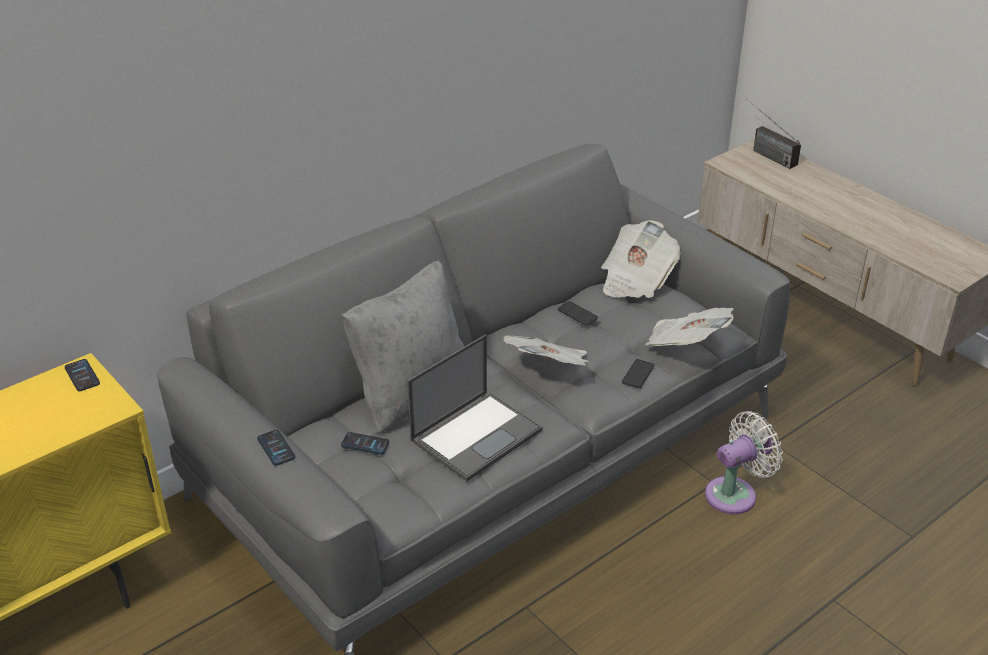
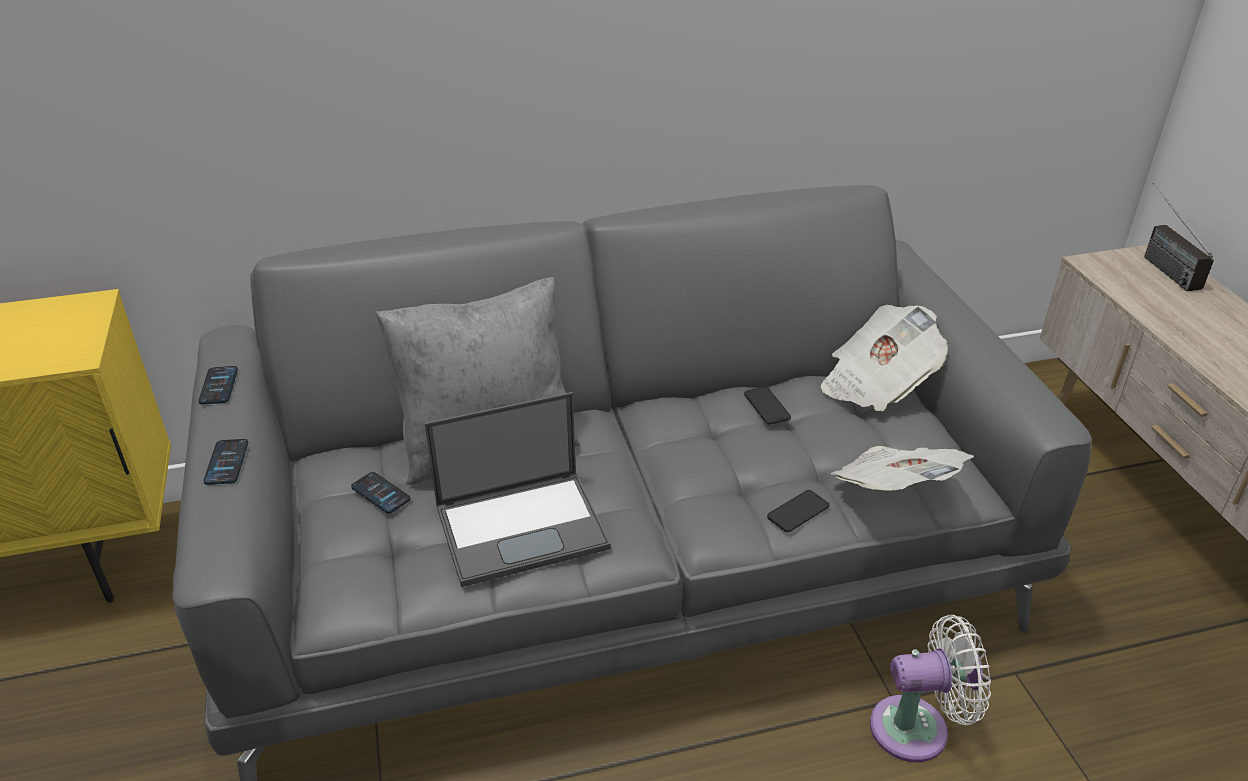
camera: 25 degrees right, 0 degrees up
phone [65,359,100,391] -> phone moved to [198,366,238,404]
newspaper [503,335,589,366] -> none

